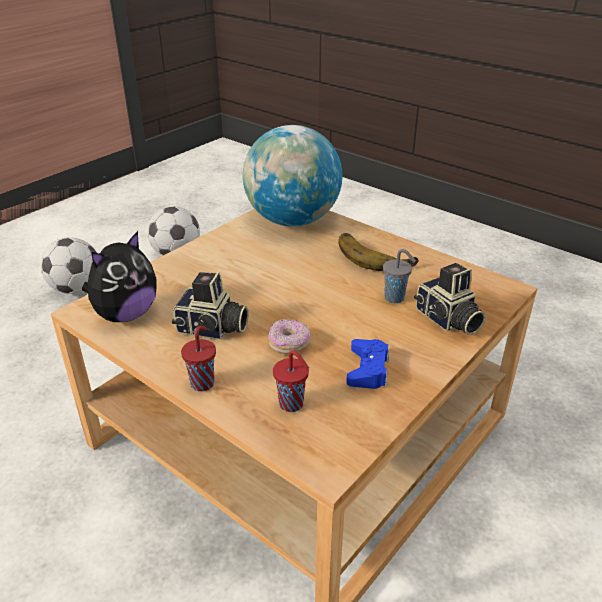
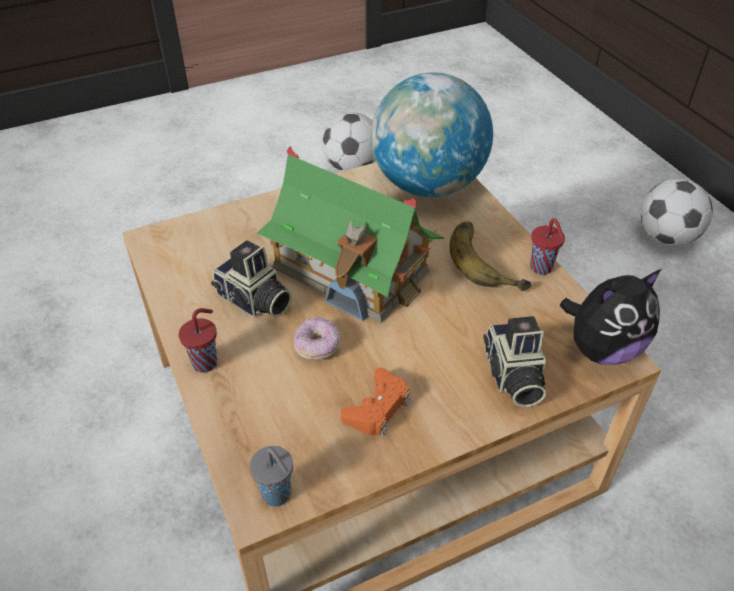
camera: 25 degrees right, 10 degrees up
football [40,237,97,294] -> football moved to [641,179,713,246]
plush toy [82,231,157,322] -> plush toy moved to [560,269,662,365]
red cup [273,350,309,412] -> red cup moved to [530,219,565,275]
blue game controller [346,339,389,389] -> orange game controller [340,368,410,437]
grey cup [383,249,416,303] -> grey cup moved to [249,446,293,506]
none -> toy house [256,146,444,323]

